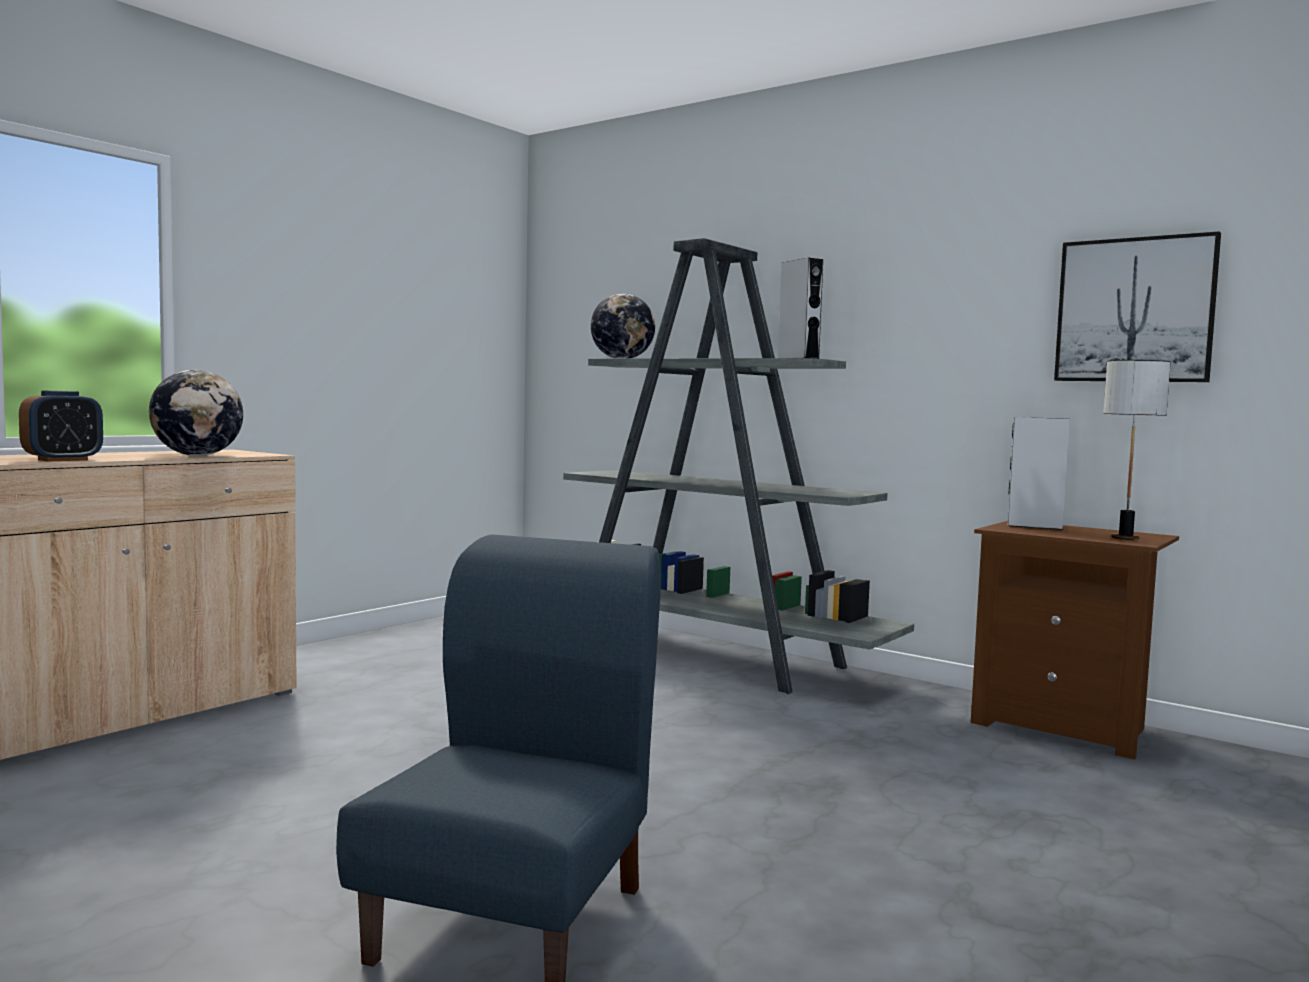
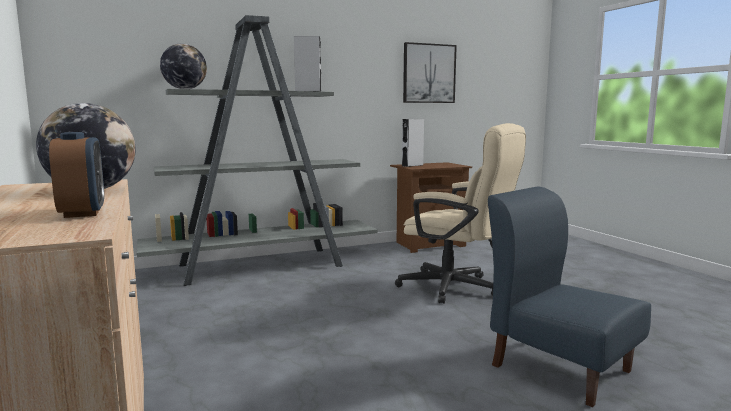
camera: 60 degrees left, 5 degrees up
table lamp [1103,360,1171,540] -> none
none -> beige office chair [395,123,526,304]

